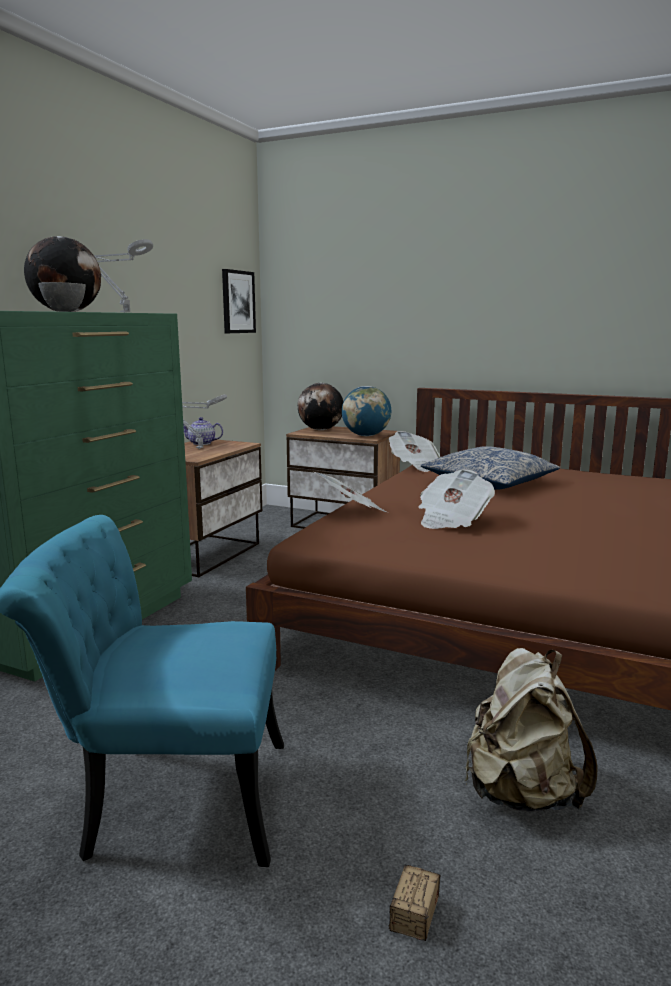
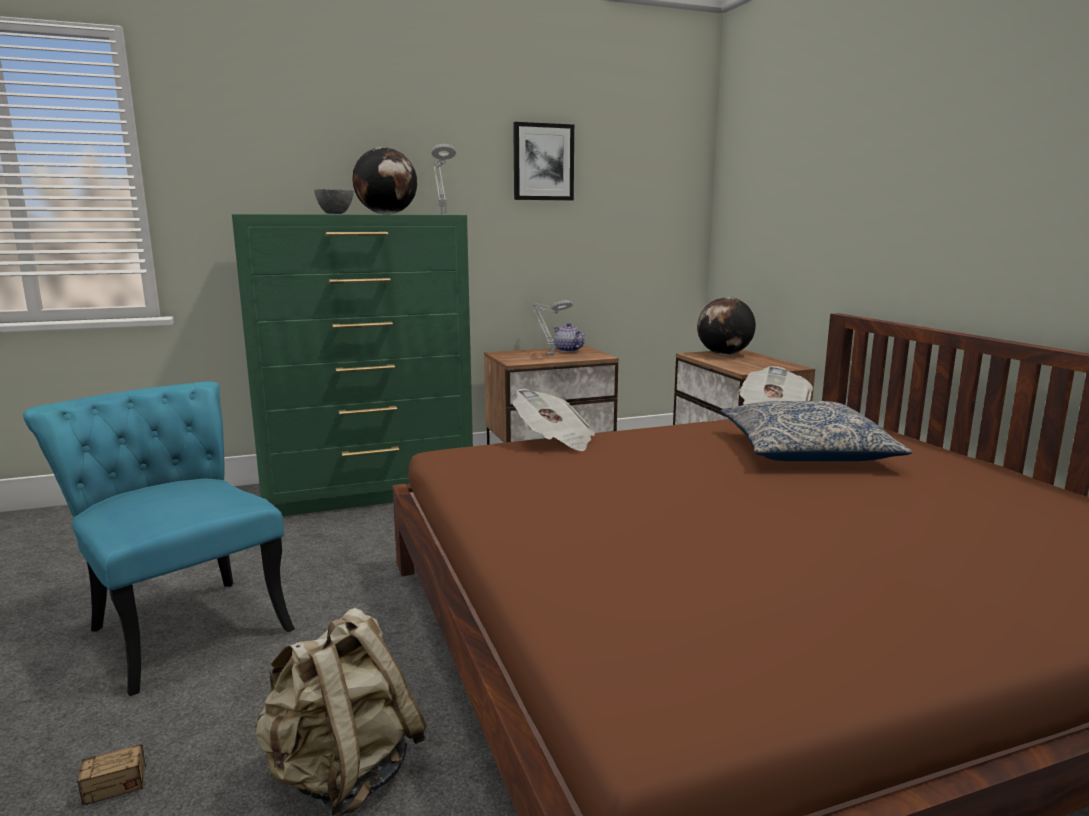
camera: 45 degrees right, 0 degrees up
picture [222,269,256,333] -> picture moved to [513,122,574,200]
globe [342,386,391,436] -> none
newspaper [419,469,495,529] -> none

